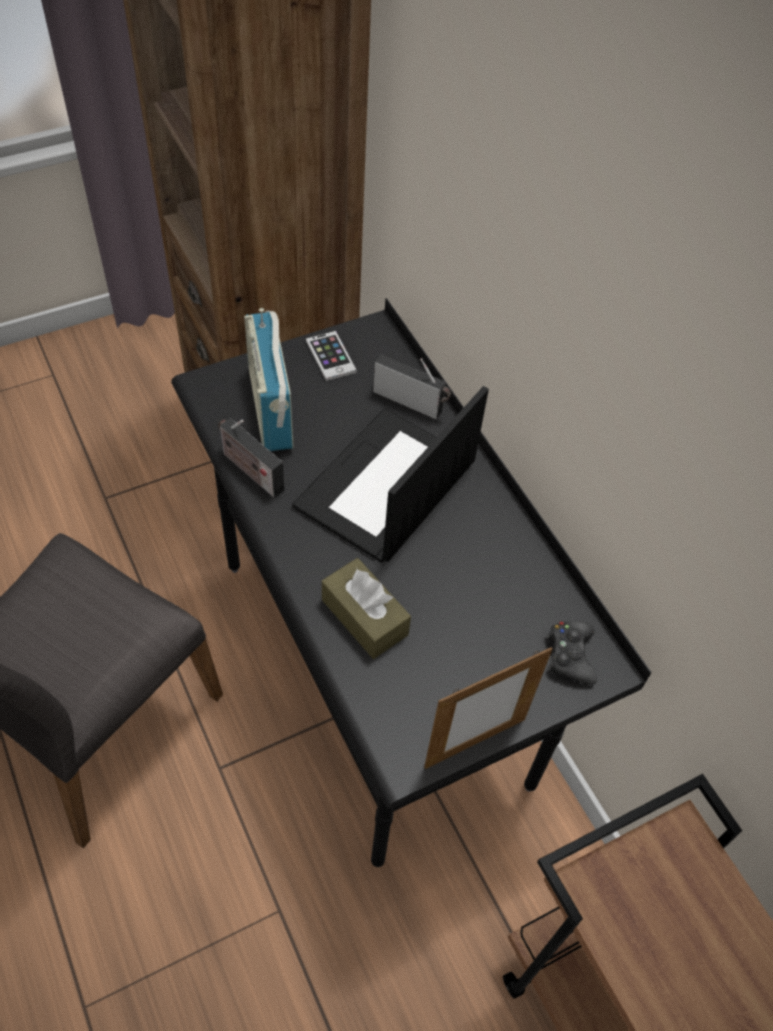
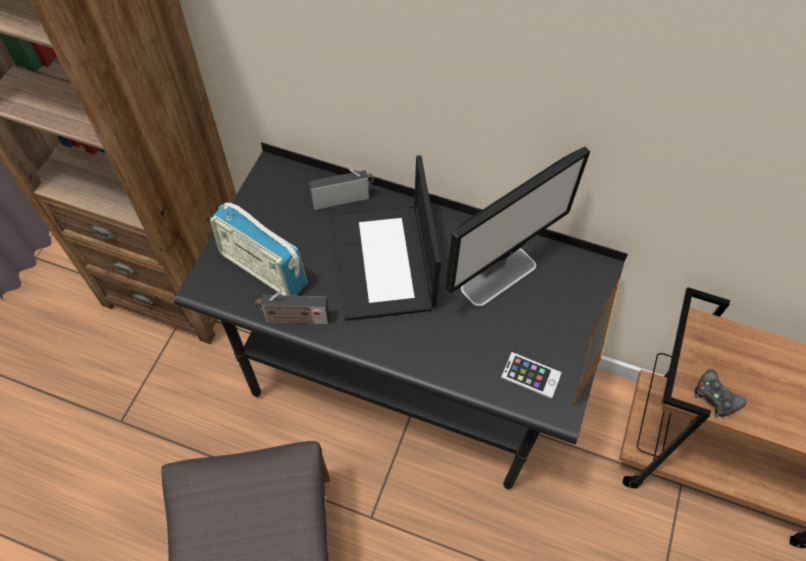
camera: 40 degrees left, 5 degrees up
phone [306,331,357,381] -> phone moved to [501,352,562,399]
brown tissue box [322,558,411,659] -> none
black game controller [546,621,597,684] -> black game controller moved to [694,369,747,418]
none -> monitor [445,146,590,306]

